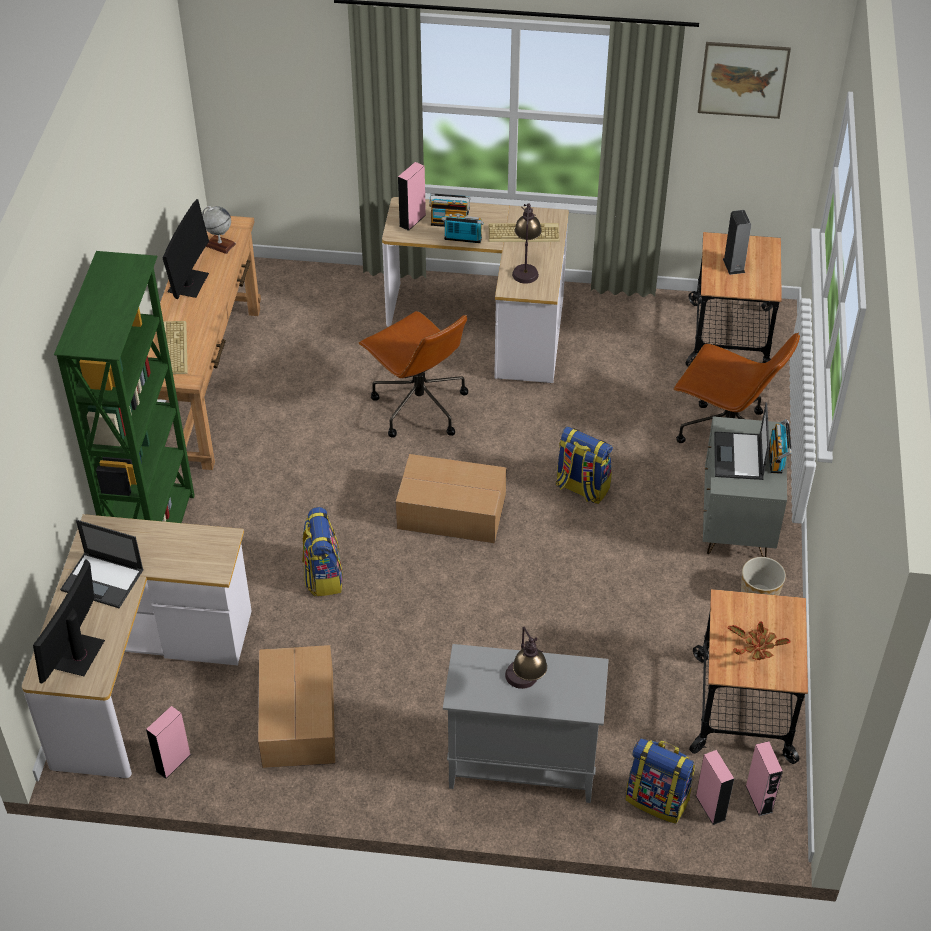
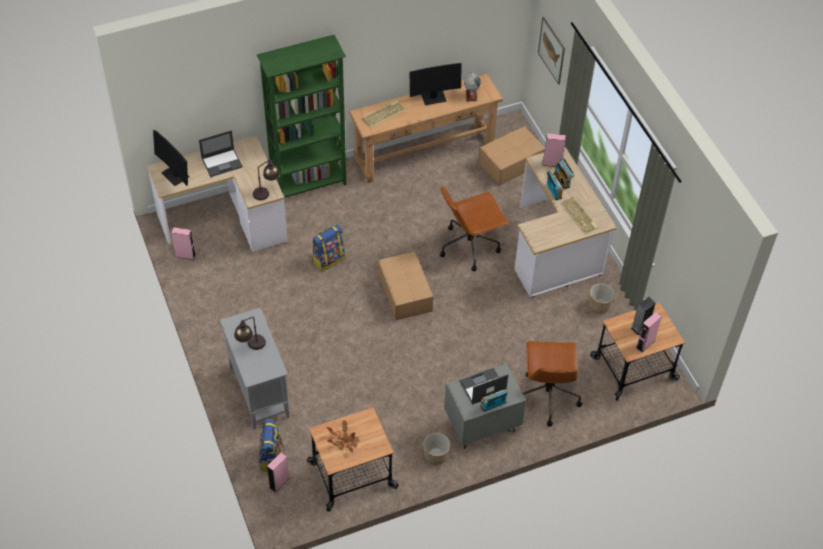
camera: 60 degrees right, 5 degrees up
monitor [33,559,105,684] -> monitor turned 120 degrees counterclockwise [153,130,190,186]
laptop [60,520,144,608] -> laptop turned 105 degrees counterclockwise [199,130,243,177]
cardboard box [258,645,335,768] -> cardboard box moved to [478,126,545,186]
brown office chair [359,311,468,438] -> brown office chair turned 45 degrees clockwise [440,186,509,271]
table lamp [512,203,542,284] -> table lamp moved to [253,158,280,201]
backpack [556,427,613,504] -> none
picture [698,42,791,119] -> picture moved to [538,17,565,85]
pink speaker [745,741,783,816] -> pink speaker moved to [636,312,662,352]
none -> planter [589,284,615,313]

